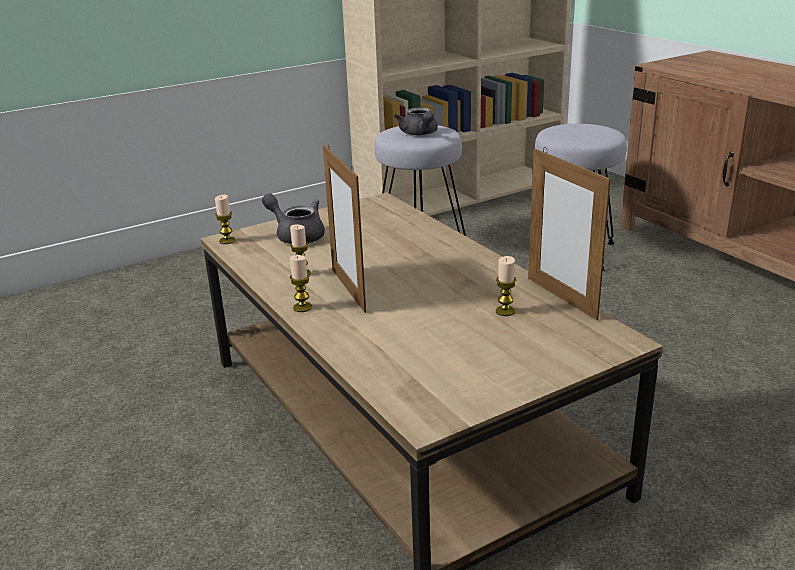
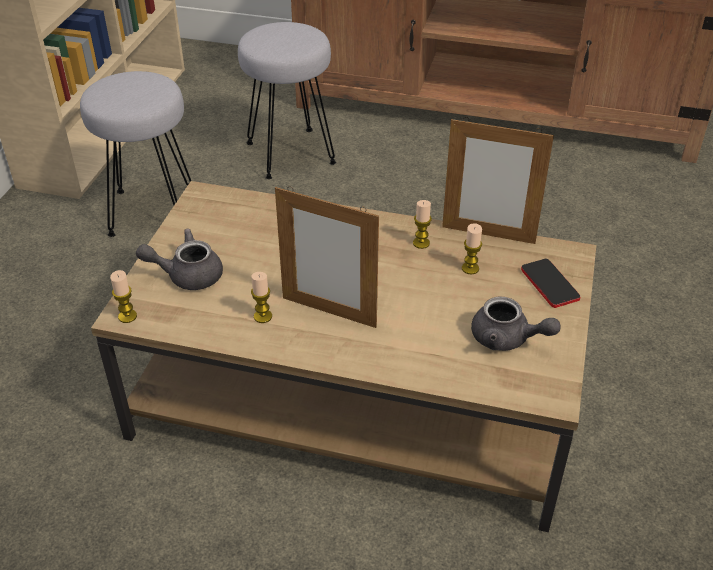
camera: 45 degrees left, 15 degrees up
candle [290,255,312,312] -> candle moved to [413,200,432,249]
grey teapot [394,107,438,135] -> grey teapot moved to [471,297,561,351]
none -> phone [521,259,580,308]

